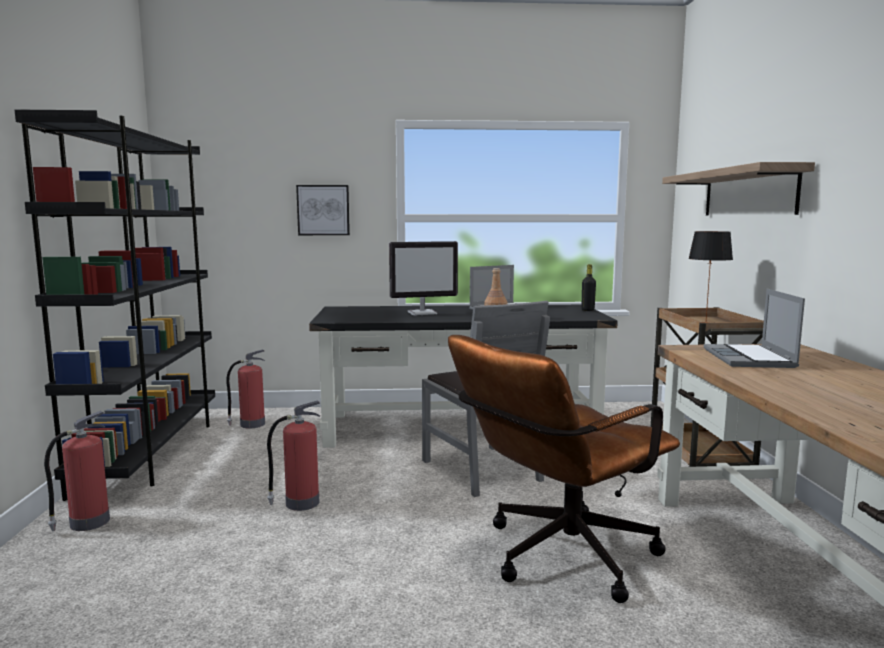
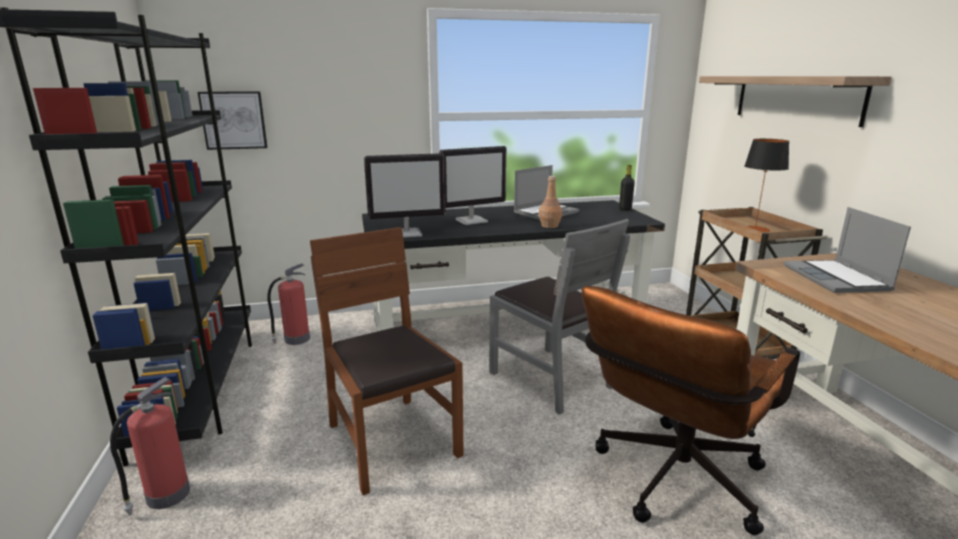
camera: 10 degrees left, 10 degrees up
fire extinguisher [267,400,320,511] -> brown chair [310,227,464,495]
picture [296,185,350,235] -> picture moved to [198,91,267,150]
none -> monitor [364,153,446,238]

